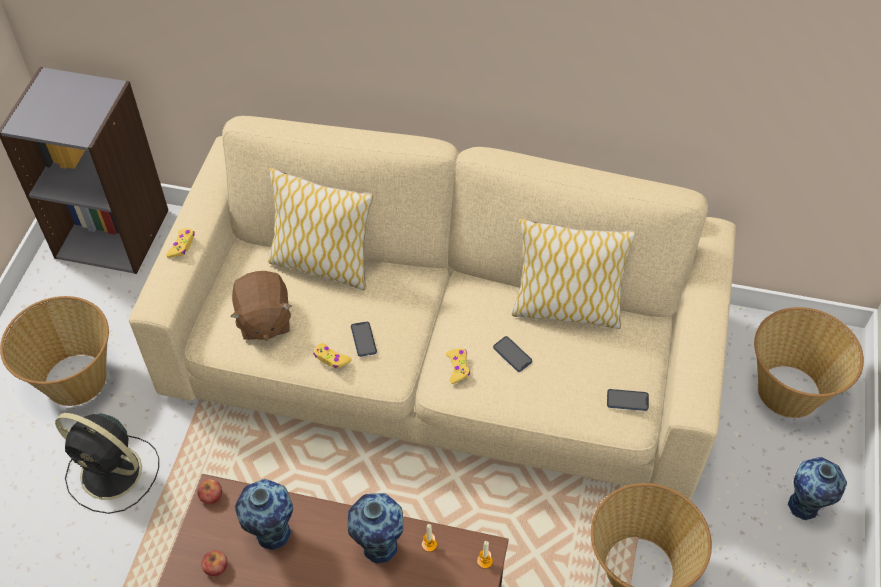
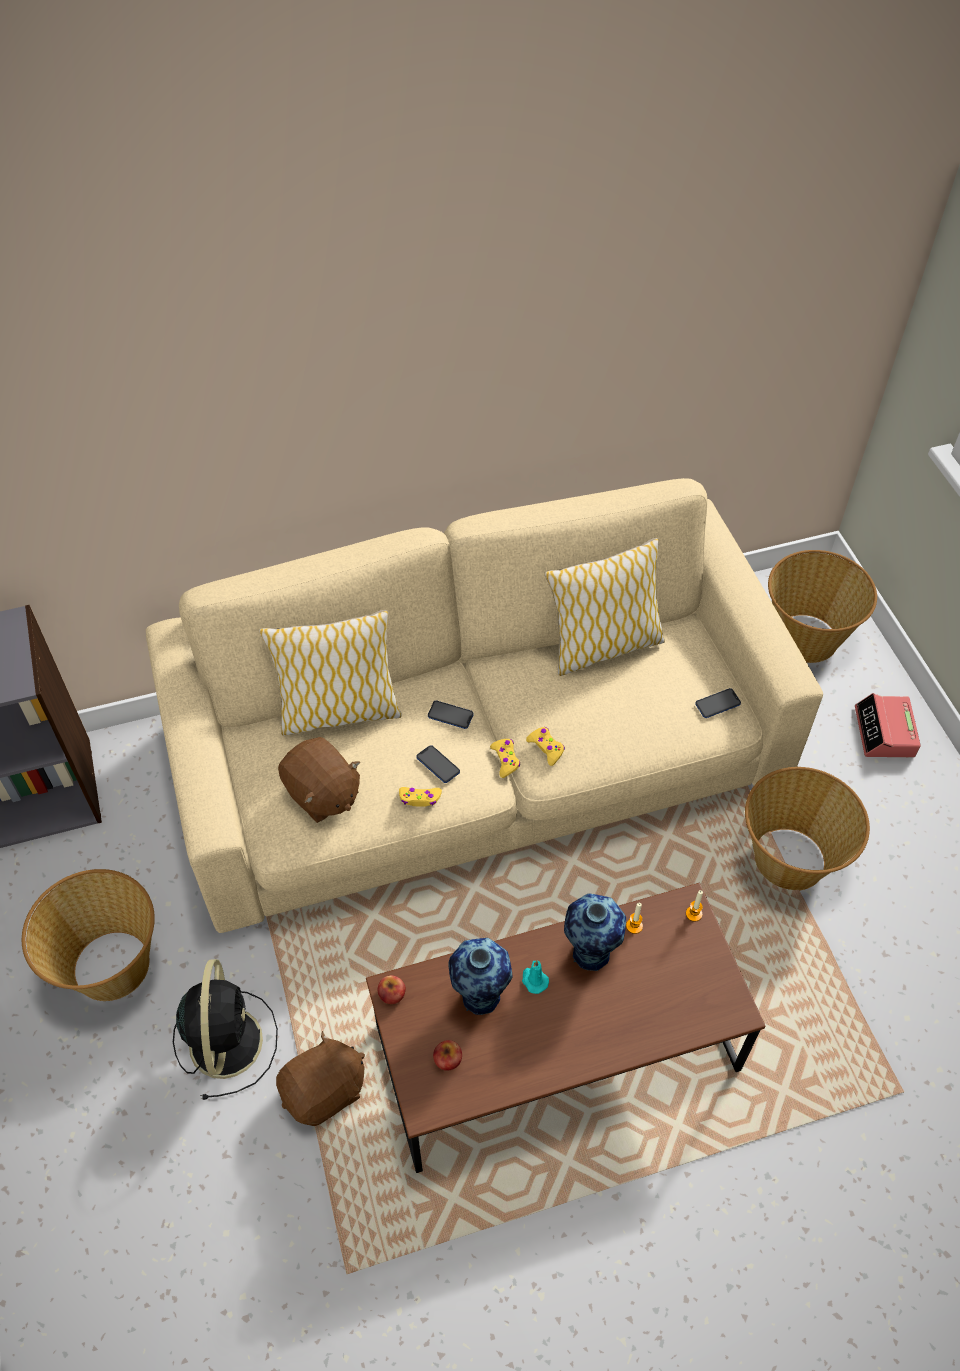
camera: 30 degrees left, 0 degrees up
black fan [55,413,159,514] -> black fan turned 90 degrees counterclockwise [173,959,278,1100]
yellow game controller [166,228,195,258] -> yellow game controller moved to [490,739,520,778]
phone [493,336,532,372] -> phone moved to [428,700,474,729]
vase [787,457,847,520] -> alarm clock [855,693,921,757]
none -> brown plush toy [276,1031,365,1126]
none -> turquoise candle [522,961,549,994]

